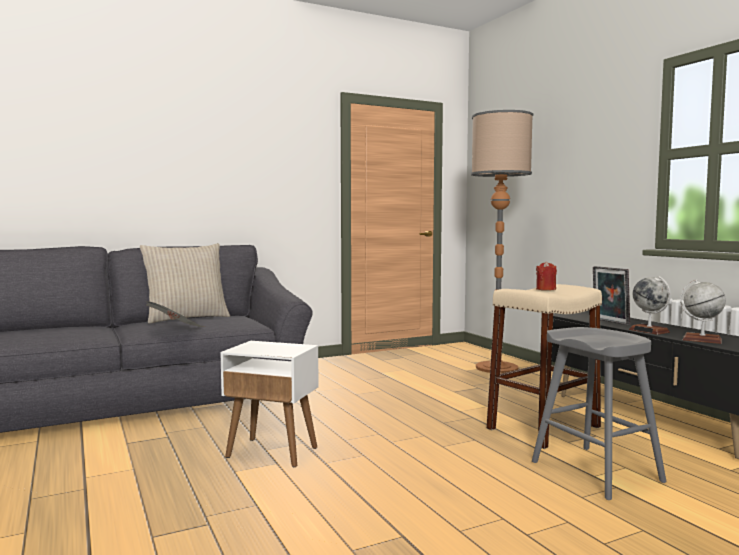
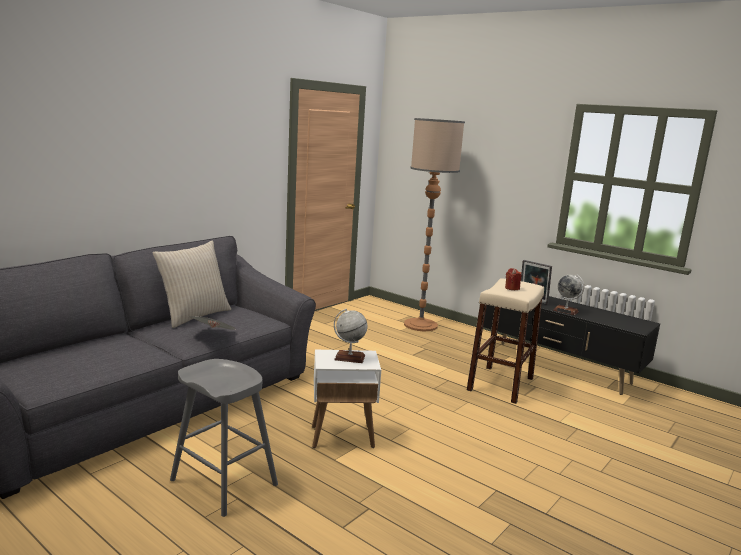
camera: 25 degrees left, 10 degrees up
grey stool [532,327,666,500] -> grey stool moved to [170,359,278,517]
globe [680,280,726,344] -> globe moved to [334,309,367,363]

